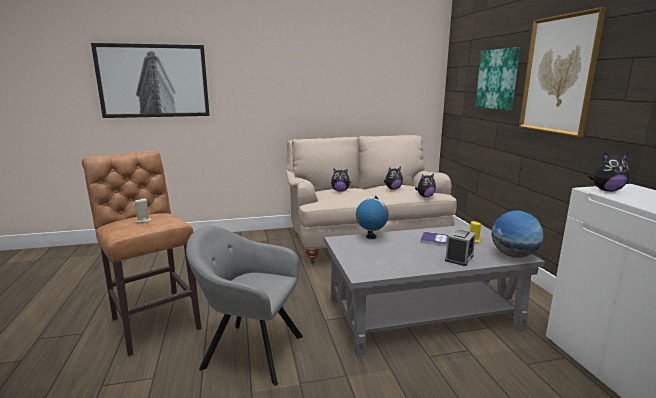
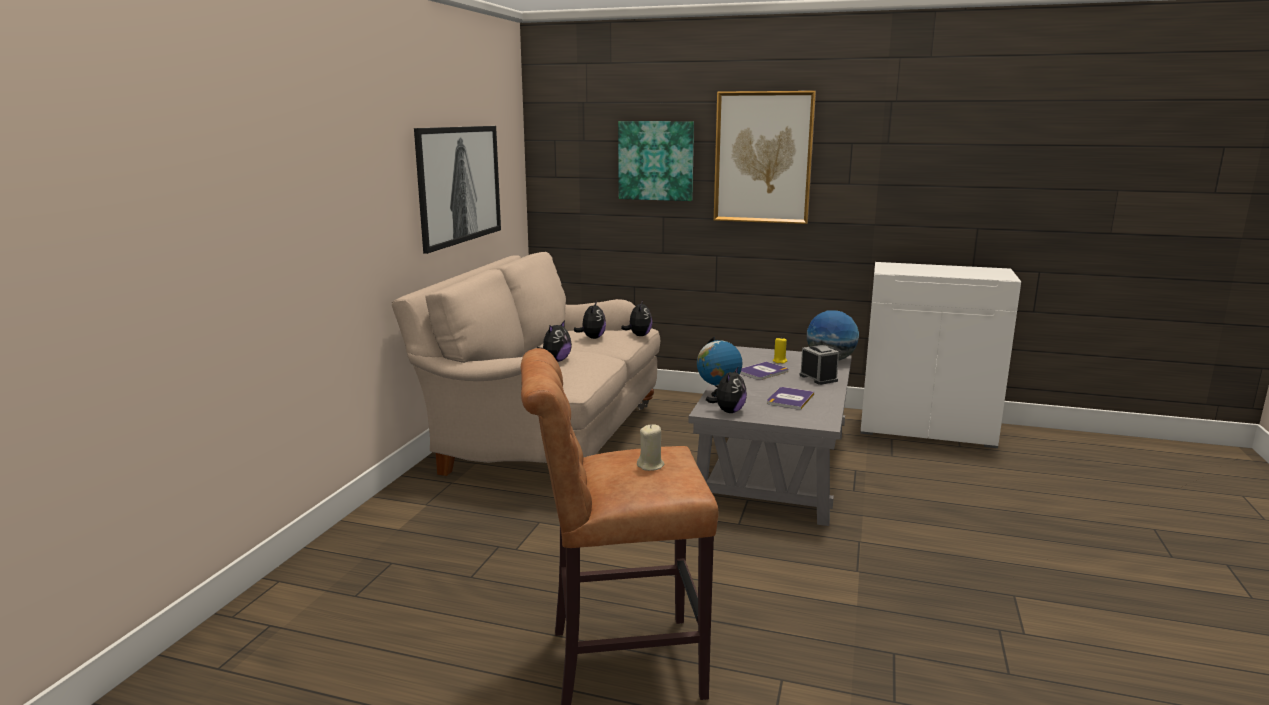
camera: 60 degrees left, 0 degrees up
picture [91,43,210,118] -> picture moved to [414,126,501,254]
grey armchair [186,226,303,385] -> none
plush toy [589,153,629,192] -> plush toy moved to [706,367,747,413]
none -> book [767,387,814,410]

